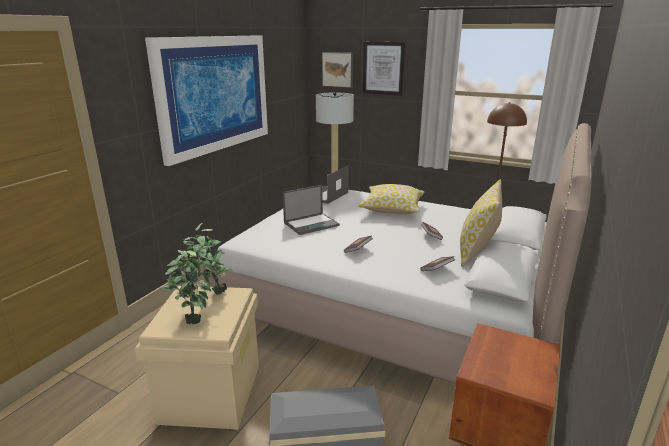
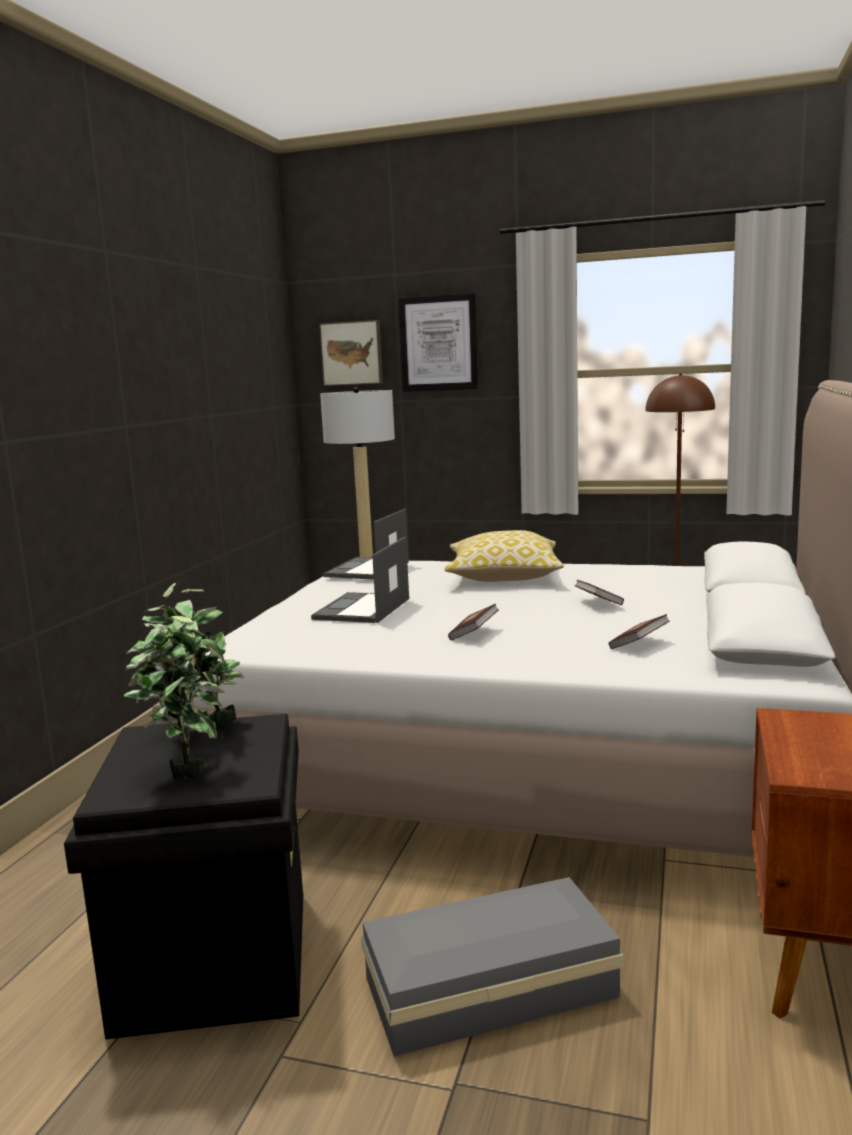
camera: 10 degrees left, 10 degrees down
beige storage box [135,286,259,429] -> black storage box [64,714,303,1039]
picture [145,35,268,166] -> none
laptop [283,185,340,235] -> laptop turned 150 degrees clockwise [311,537,409,623]
pillow [460,180,502,267] -> none

